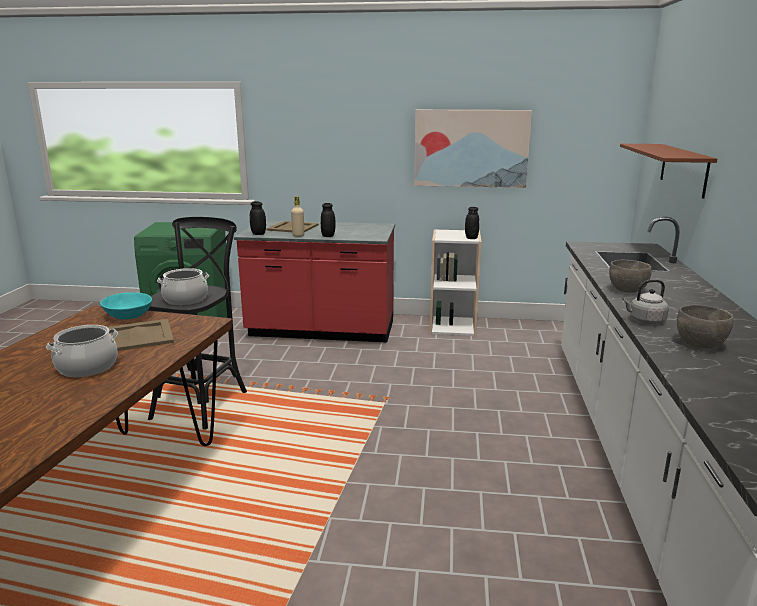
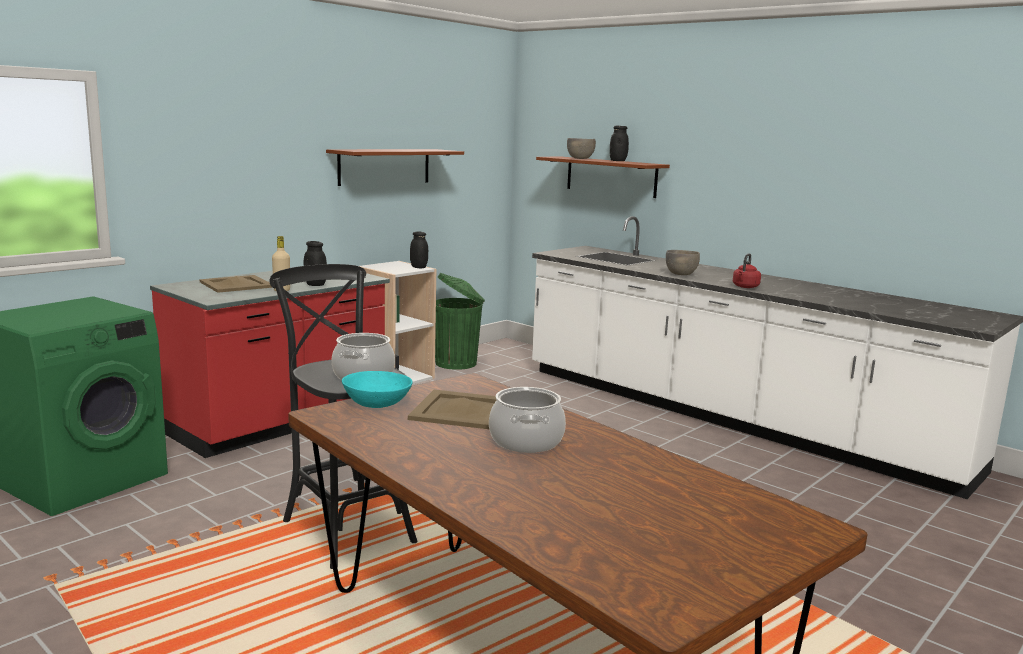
camera: 55 degrees left, 5 degrees down
black jar [250,201,266,235] -> black jar moved to [610,125,629,161]
picture [414,110,532,188] -> brown shelf [326,149,464,186]
grey kettle [622,279,669,324] -> red kettle [733,253,761,288]
grey bowl [677,305,734,348] -> grey bowl moved to [567,138,596,159]
none -> green trash can [435,273,485,370]

